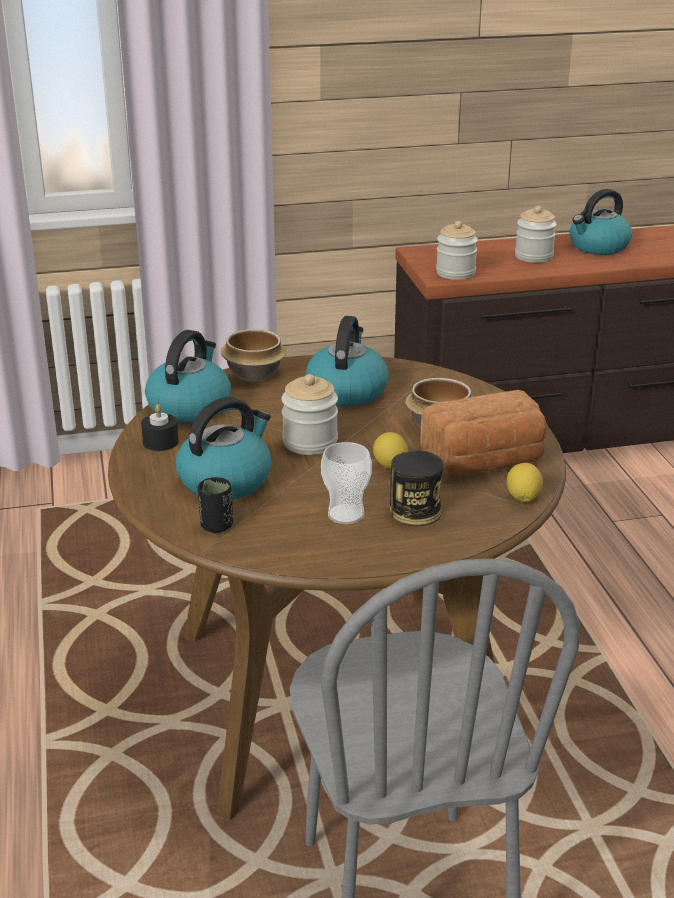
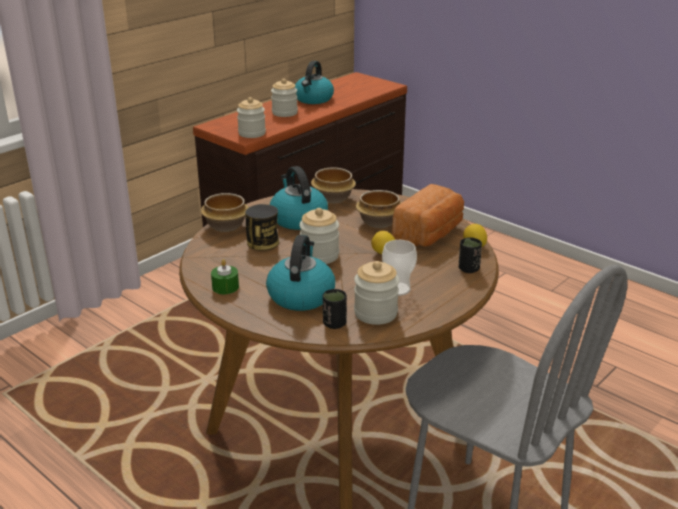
camera: 35 degrees left, 0 degrees up
black candle [141,404,179,451] -> green candle [211,259,239,294]
kettle [145,330,231,423] -> none
can [390,450,444,526] -> can moved to [245,204,279,250]
none -> bowl [311,167,356,203]
none -> jar [354,261,399,325]
none -> black cup [459,237,482,273]

